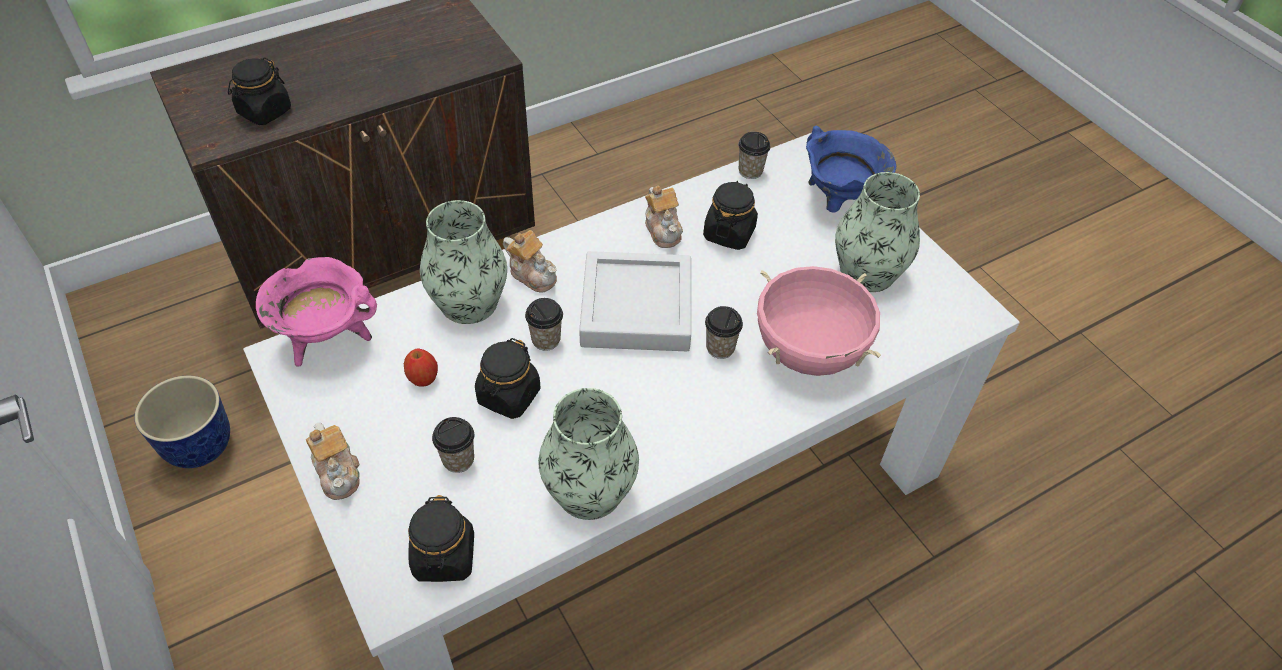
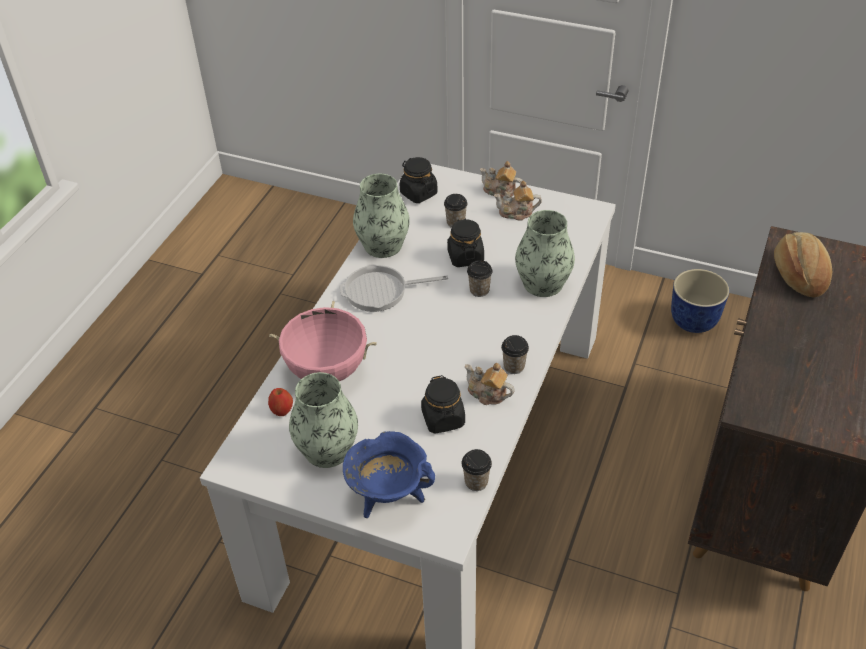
camera: 145 degrees right, 5 degrees down
black jar [228,57,291,125] -> bread [774,232,833,298]
pink cooking pot [256,257,377,367] -> none
apple [404,348,438,387] -> apple moved to [268,388,293,416]
teapot [503,230,557,293] -> teapot moved to [494,180,542,221]
grey tray [579,251,691,351] -> none
cup [705,306,743,359] -> cup moved to [501,335,529,374]
none -> frying pan [340,264,448,312]

